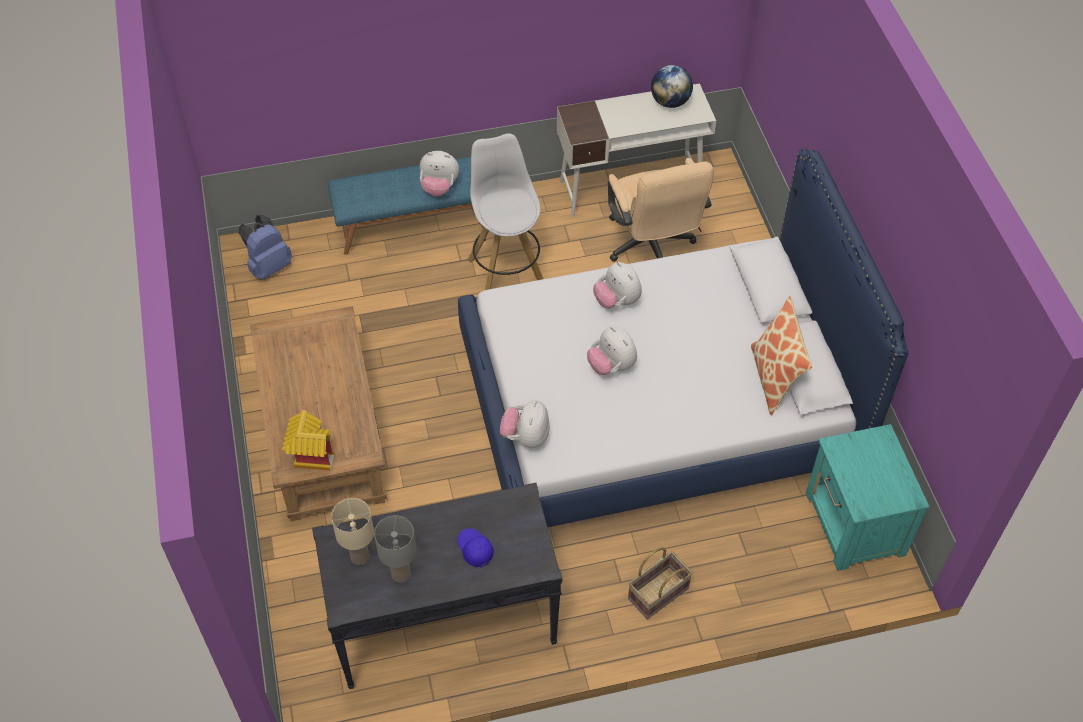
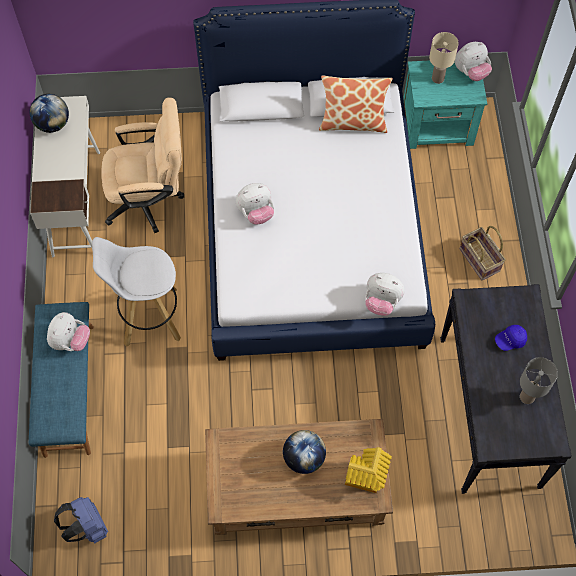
camera: 80 degrees left, 10 degrees up
beige table lamp [331,498,374,565] -> beige table lamp moved to [429,32,459,84]
plush toy [587,327,637,375] -> plush toy moved to [455,42,492,81]
none -> globe [283,430,326,474]

